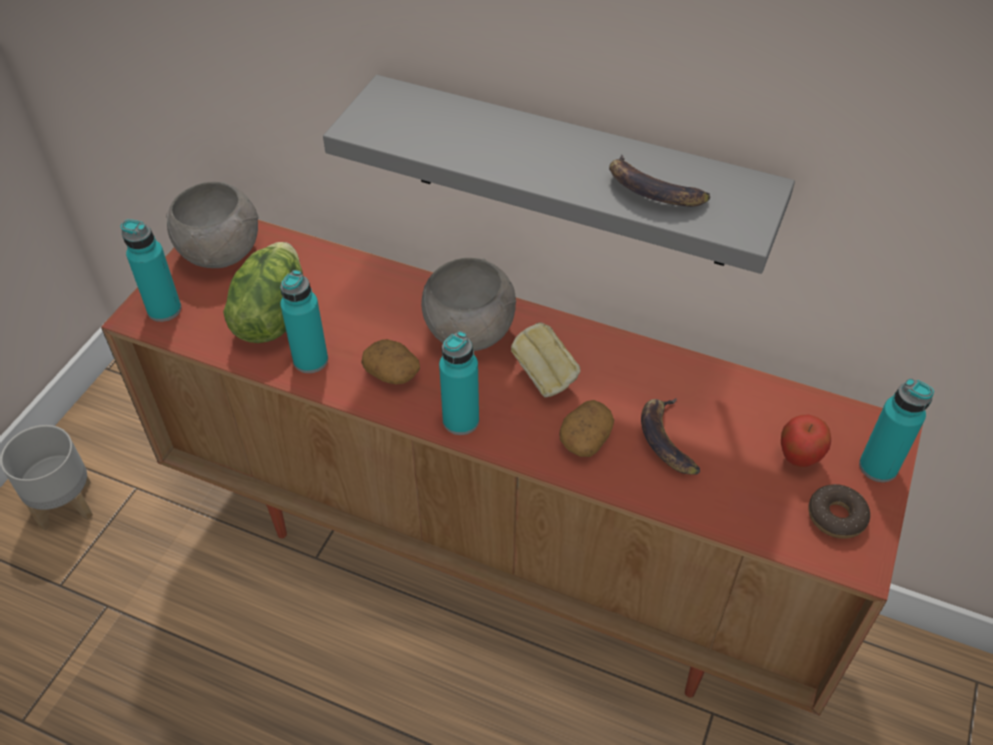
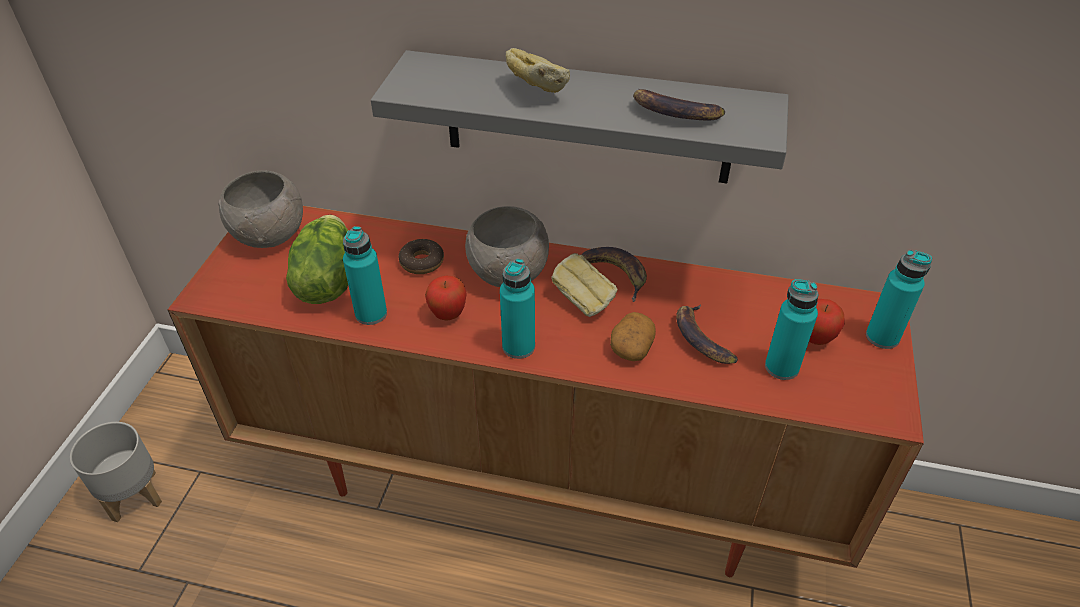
camera: 10 degrees left, 5 degrees down
turquoise bottle [121,219,181,322] -> turquoise bottle moved to [765,279,818,380]
potato [361,339,420,385] -> apple [425,275,466,321]
donut [808,484,870,539] -> donut moved to [398,239,444,274]
none -> bread [506,48,570,93]
none -> banana [581,247,647,302]

